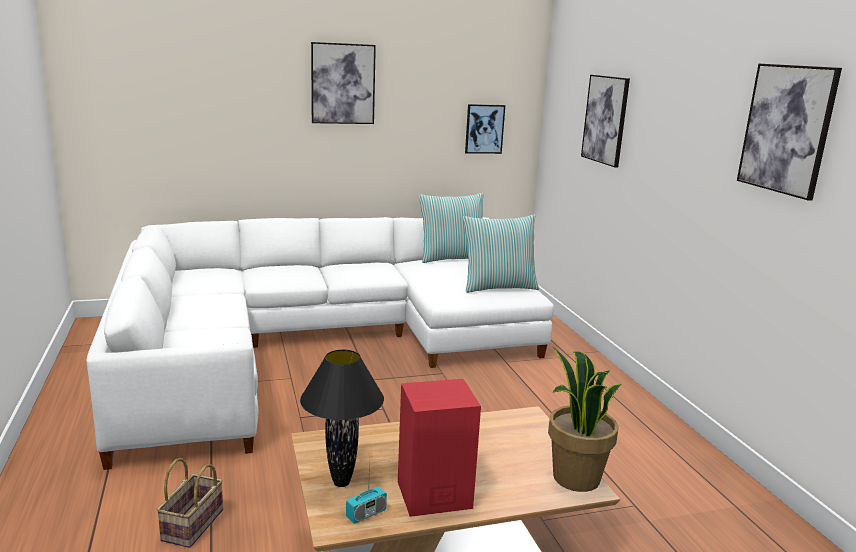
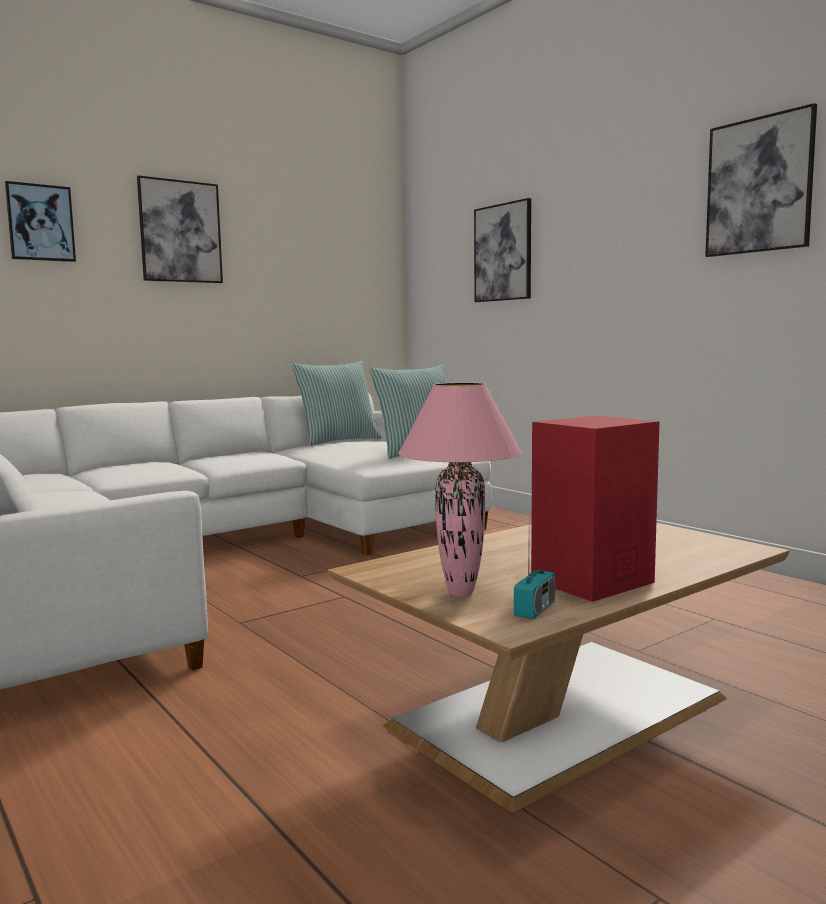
camera: 20 degrees left, 10 degrees down
basket [157,458,223,548] -> none
black table lamp [300,350,384,487] -> pink table lamp [398,382,522,597]
picture [465,104,505,154] -> picture moved to [5,181,76,262]
potted plant [548,347,622,492] -> none

